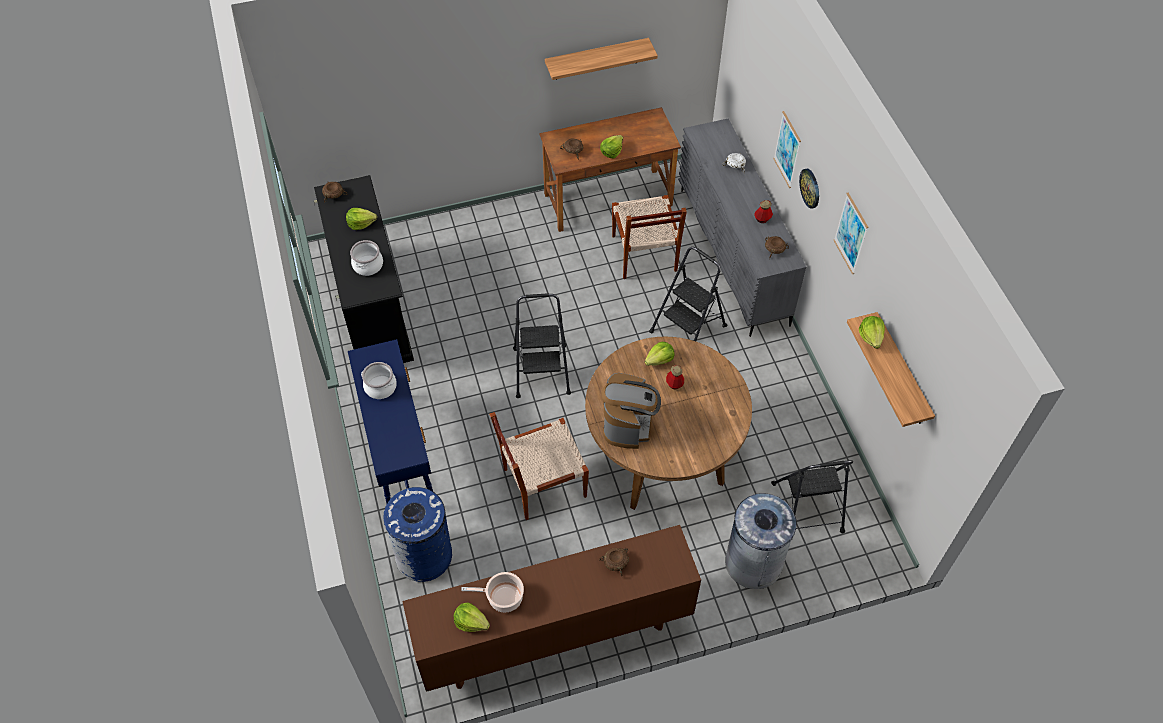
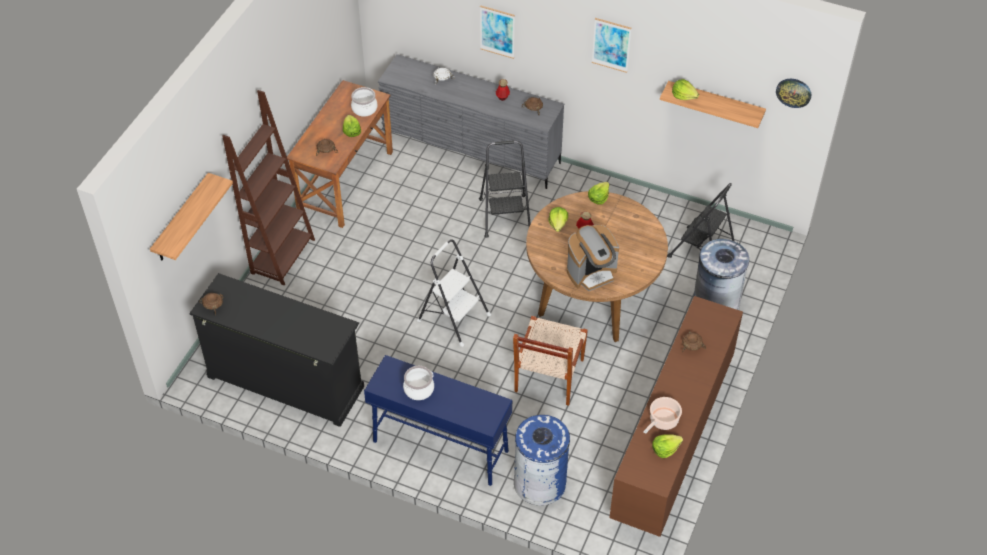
camera: 50 degrees left, 5 degrees down
lettuce [346,208,377,230] -> lettuce moved to [588,182,609,205]
cooking pot [350,240,383,276] -> cooking pot moved to [351,87,377,117]
black step ladder [513,293,571,398] -> white step ladder [416,239,491,347]
shelf [545,38,658,80] -> shelf moved to [150,173,233,261]
coffee machine [601,373,661,449] -> coffee machine turned 105 degrees clockwise [567,225,619,291]
chair [612,195,687,279] -> none
wall clock [799,169,819,209] -> wall clock moved to [776,79,811,108]
none -> brown bookcase [222,90,315,286]

